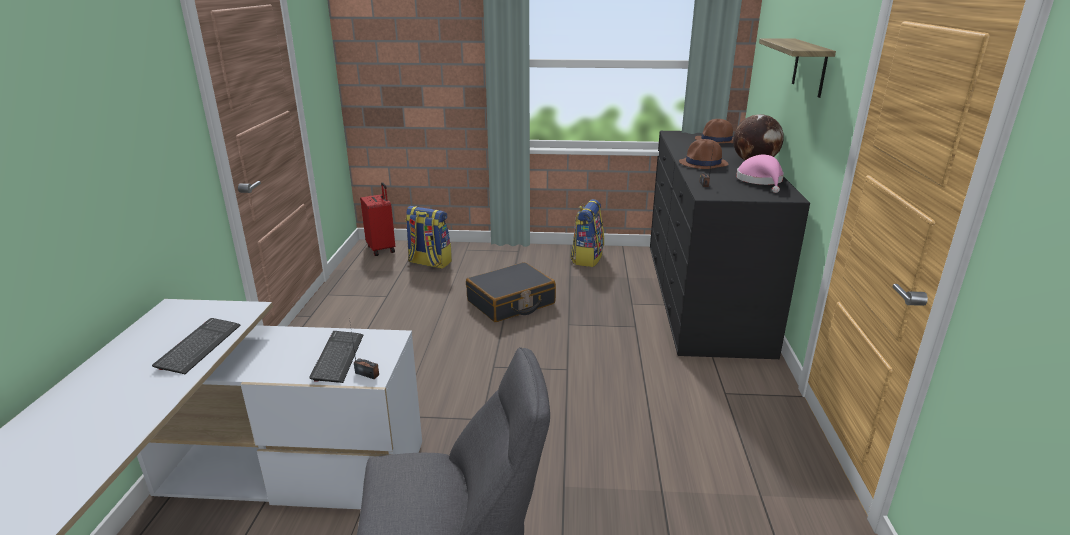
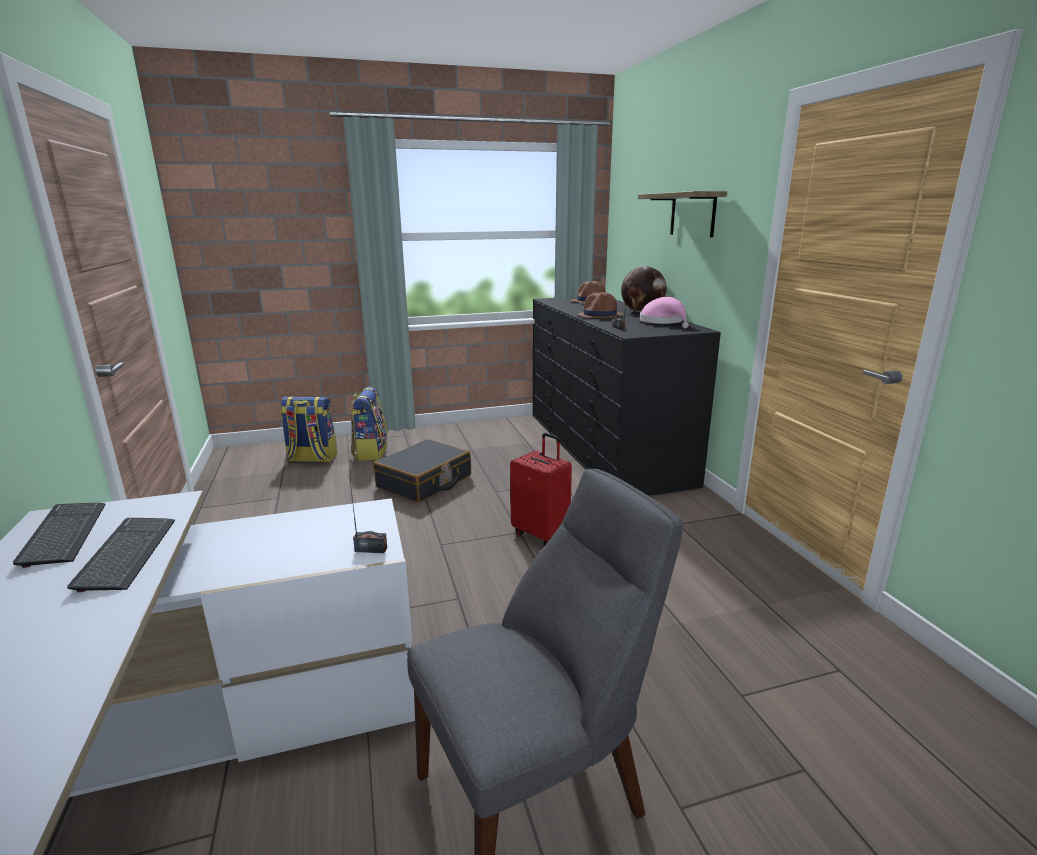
camera: 20 degrees left, 5 degrees down
keyboard [309,331,363,383] -> keyboard moved to [13,503,106,568]
red suitcase [360,182,395,256] -> red suitcase moved to [510,433,572,546]
backpack [571,199,604,267] -> backpack moved to [351,387,388,461]

